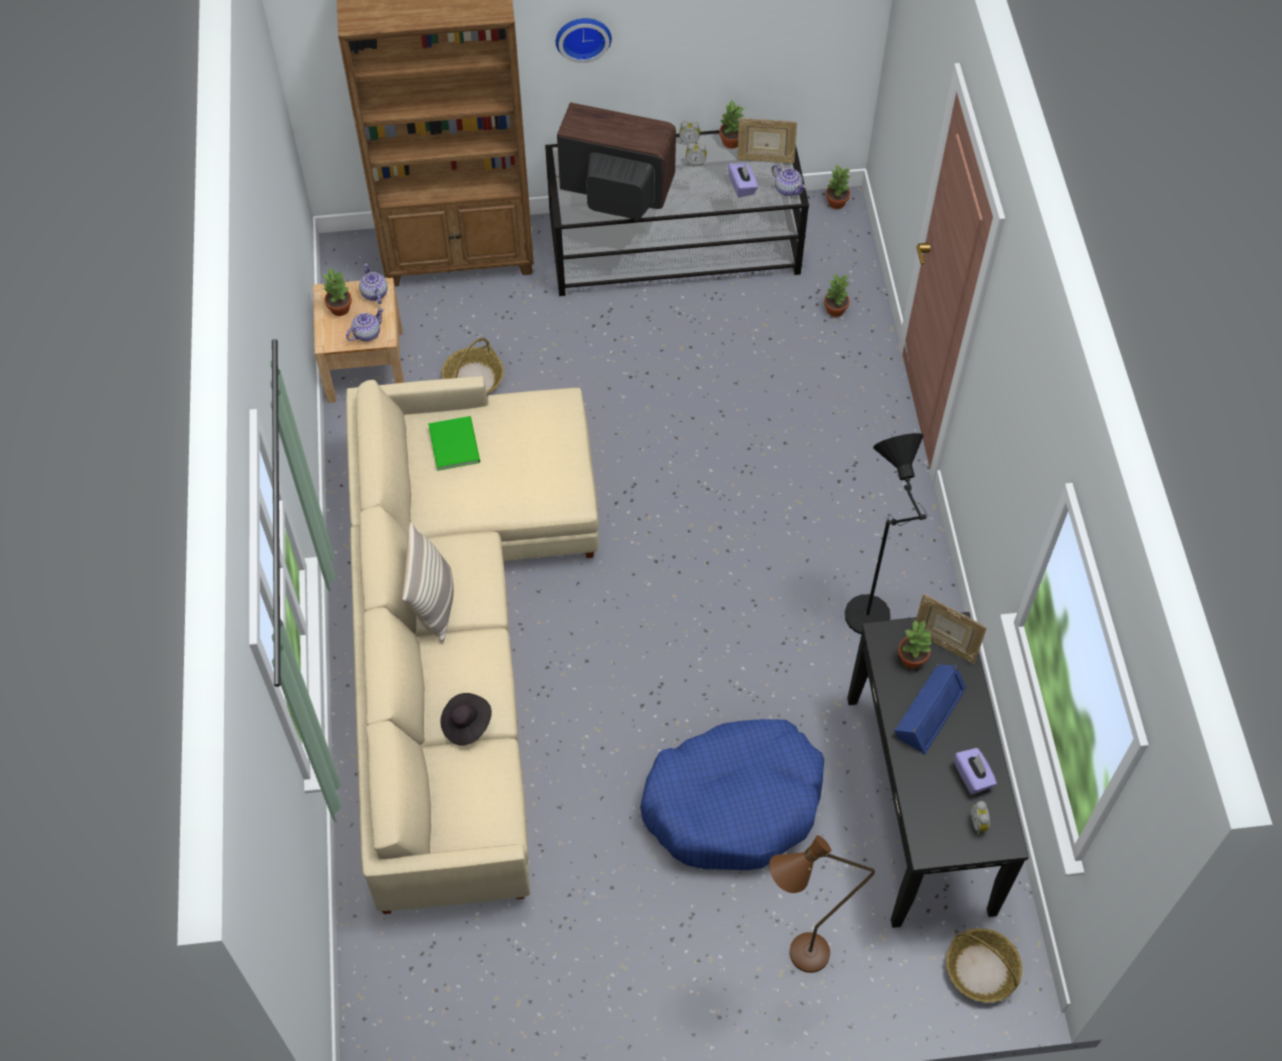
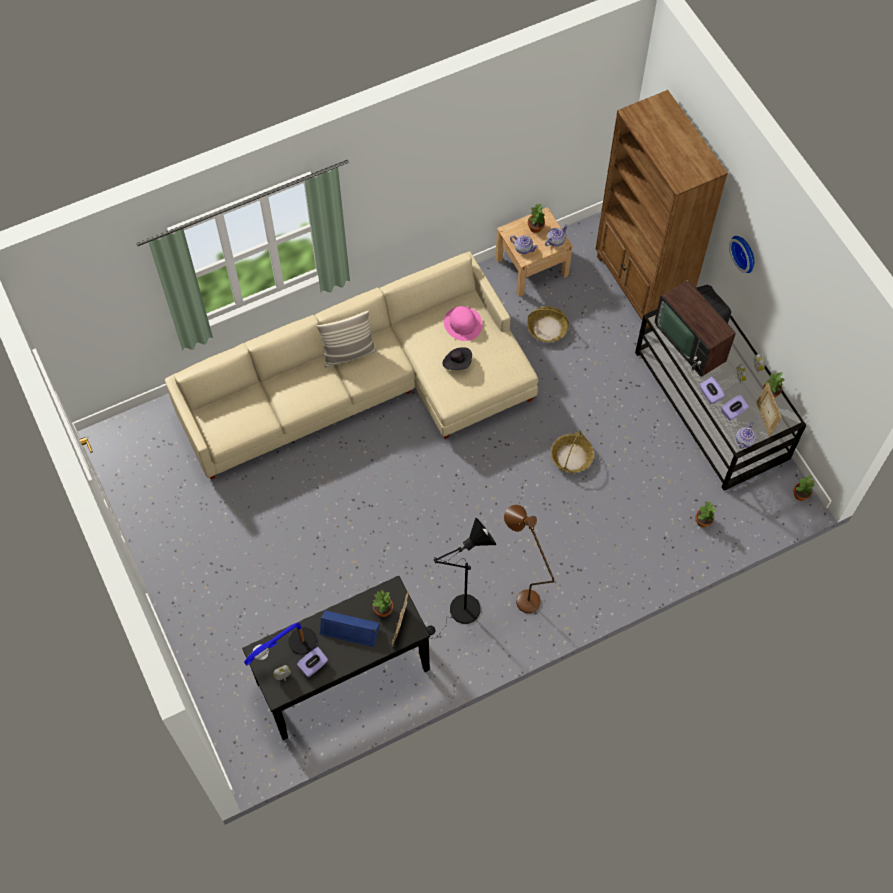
camera: 70 degrees right, 5 degrees up
green book [428,416,480,471] -> pink hat [444,306,483,341]
black hat [440,693,492,746] -> black hat moved to [442,347,472,370]
television [557,102,676,219] -> television turned 150 degrees clockwise [655,281,736,377]
blue dog bed [640,719,824,870] -> none
brown floor lamp [769,835,875,973] -> brown floor lamp moved to [504,505,554,613]
basket [946,928,1022,1003] -> basket moved to [551,430,594,473]
none -> table lamp [244,623,317,666]
none -> purple tissue box [699,377,725,405]

